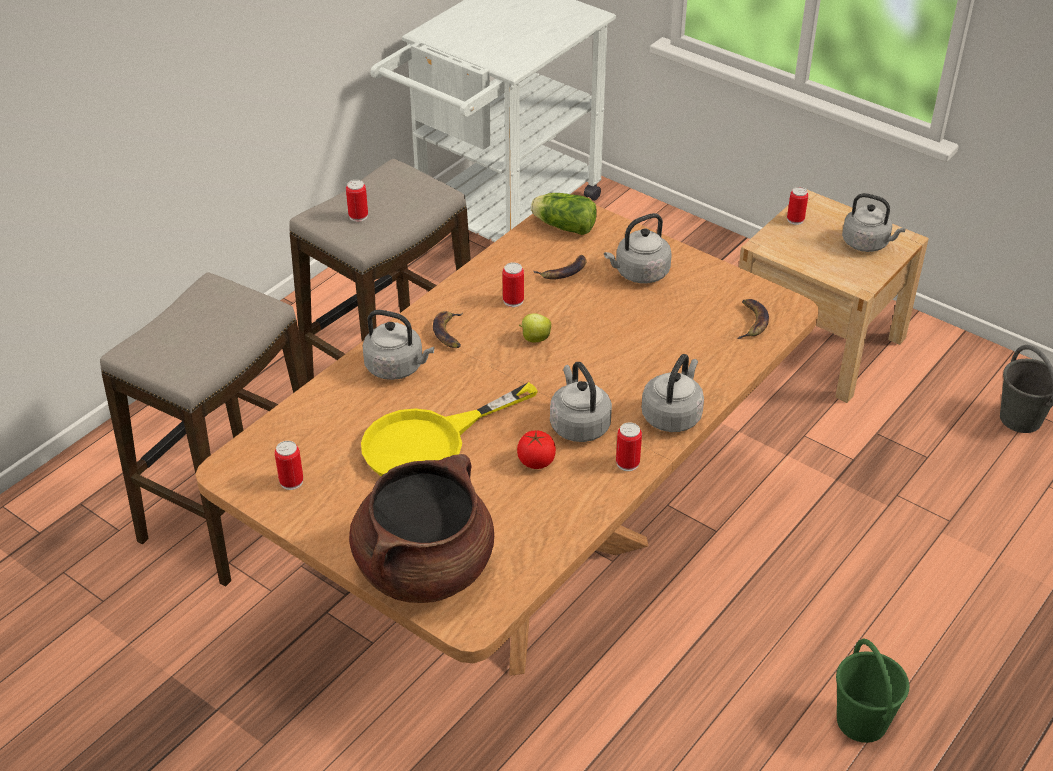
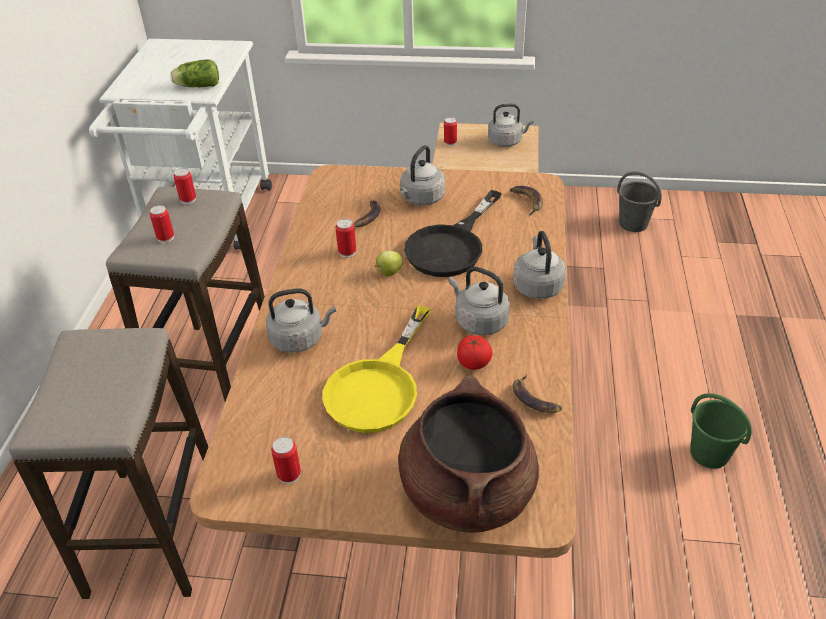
camera: 30 degrees left, 0 degrees up
banana [433,311,463,348] -> banana moved to [513,374,562,413]
lettuce [531,193,597,235] -> lettuce moved to [170,60,219,87]
can [616,422,642,471] -> can moved to [174,168,196,204]
none -> black frying pan [404,190,502,277]

